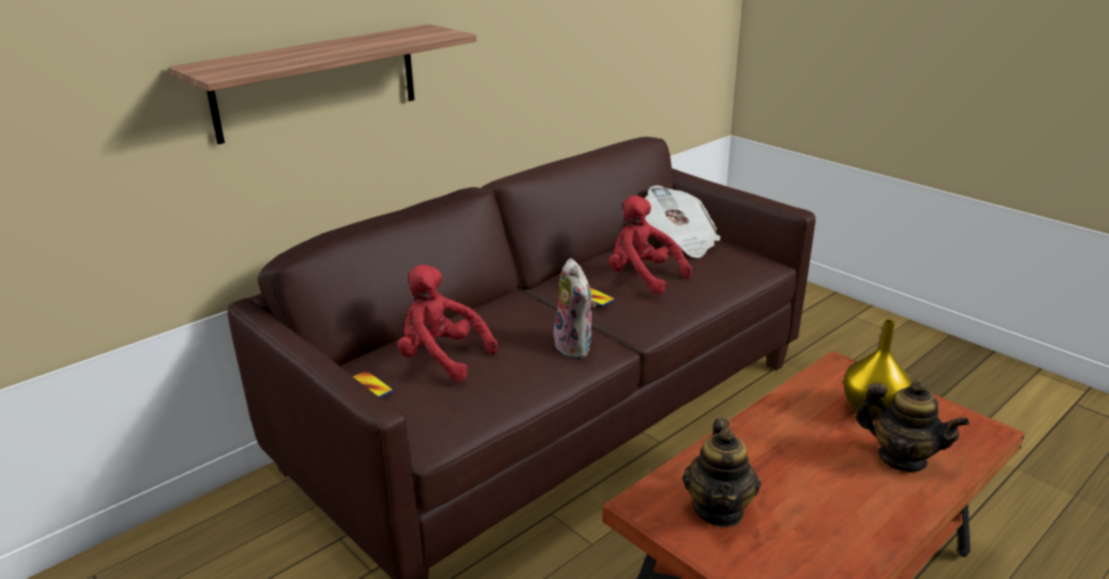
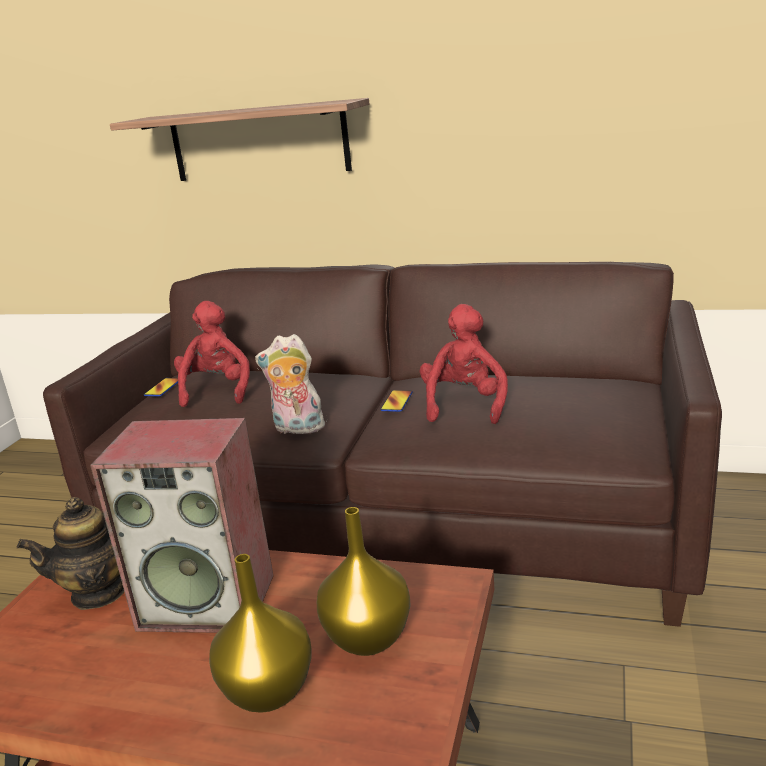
camera: 60 degrees right, 5 degrees down
plush toy [554,258,596,359] -> plush toy turned 60 degrees clockwise [255,334,325,434]
newspaper [645,185,721,258] -> none
teapot [855,380,969,472] -> yellow vase [209,554,312,713]
none -> speaker [90,418,273,633]

